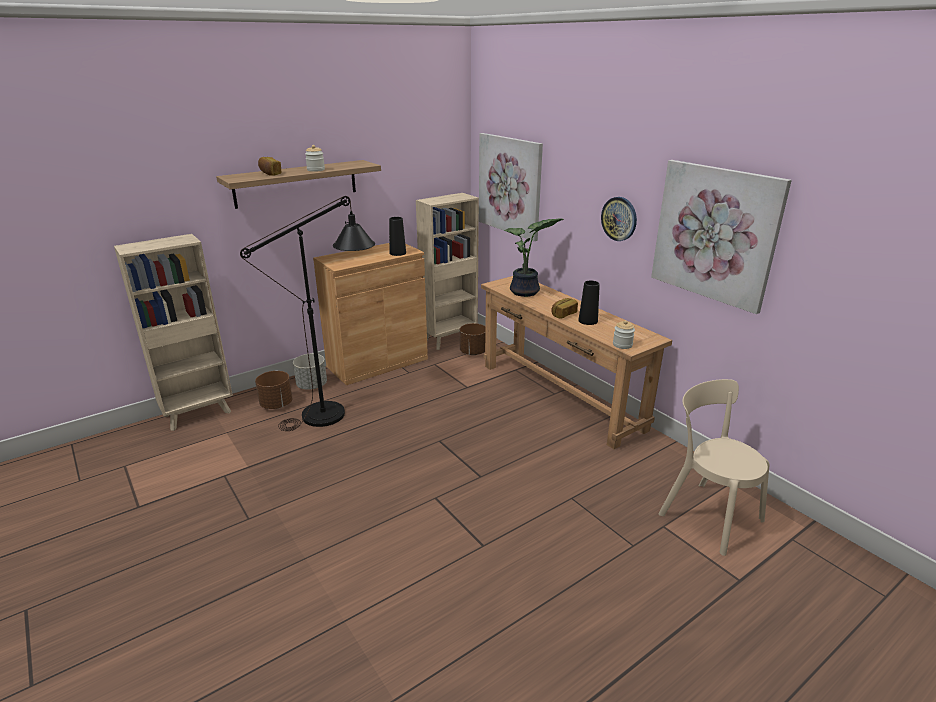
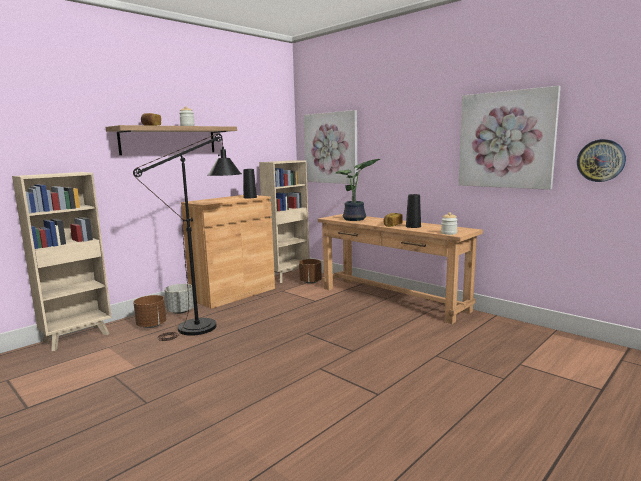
camera: 10 degrees left, 15 degrees down
wall clock [601,197,637,241] -> wall clock moved to [577,139,626,182]
beige chair [658,379,769,556] -> none

